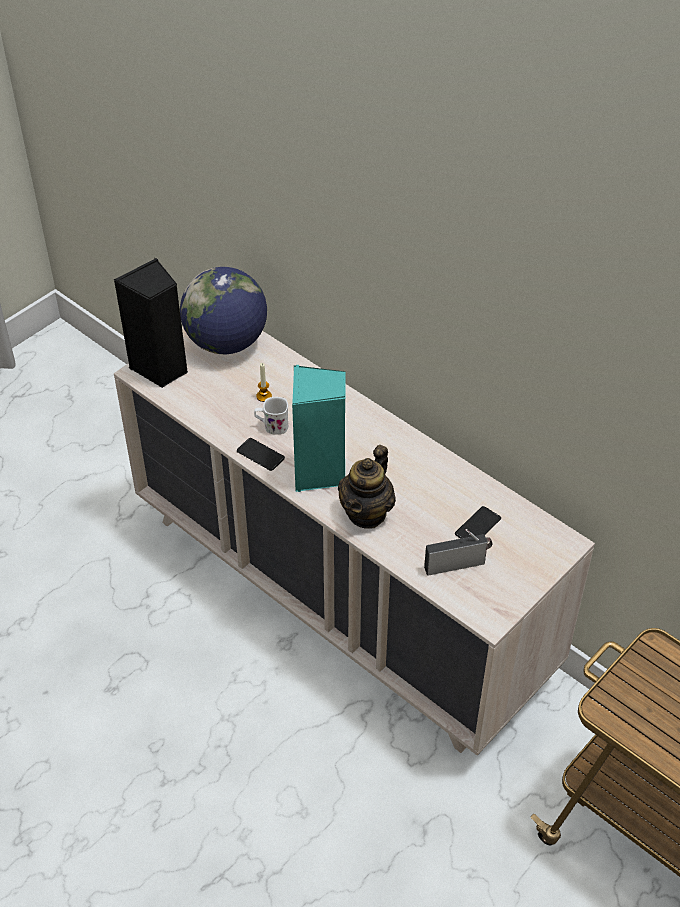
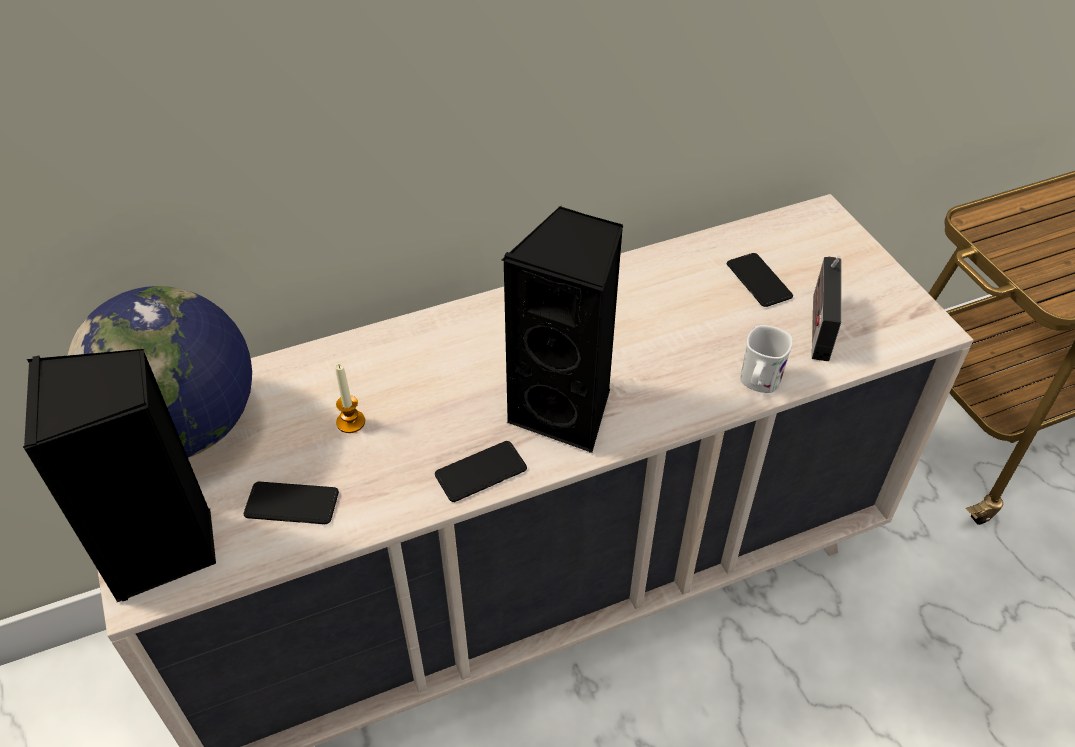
camera: 65 degrees left, 0 degrees up
white mug [254,397,288,435] -> white mug moved to [740,325,793,393]
turquoise speaker [292,365,346,492] -> black speaker [501,206,623,453]
teapot [338,445,396,528] -> none
none -> phone [244,482,339,524]

